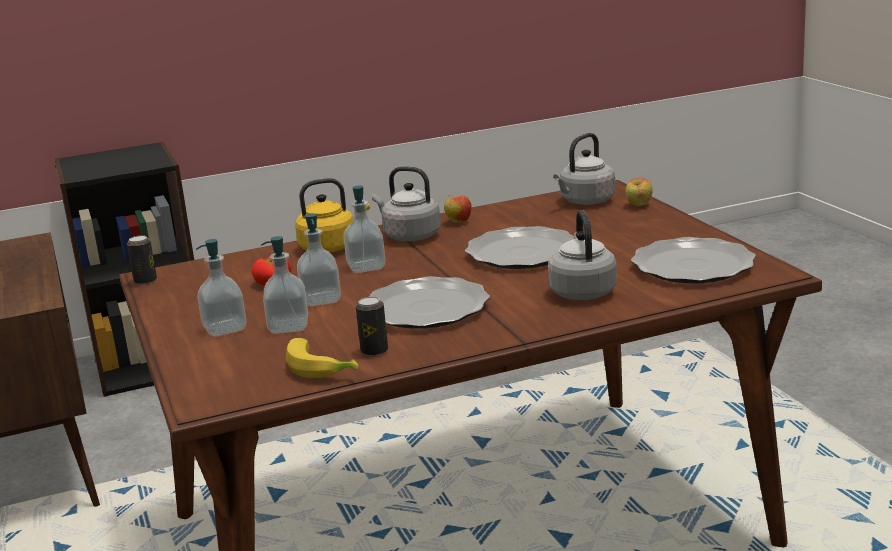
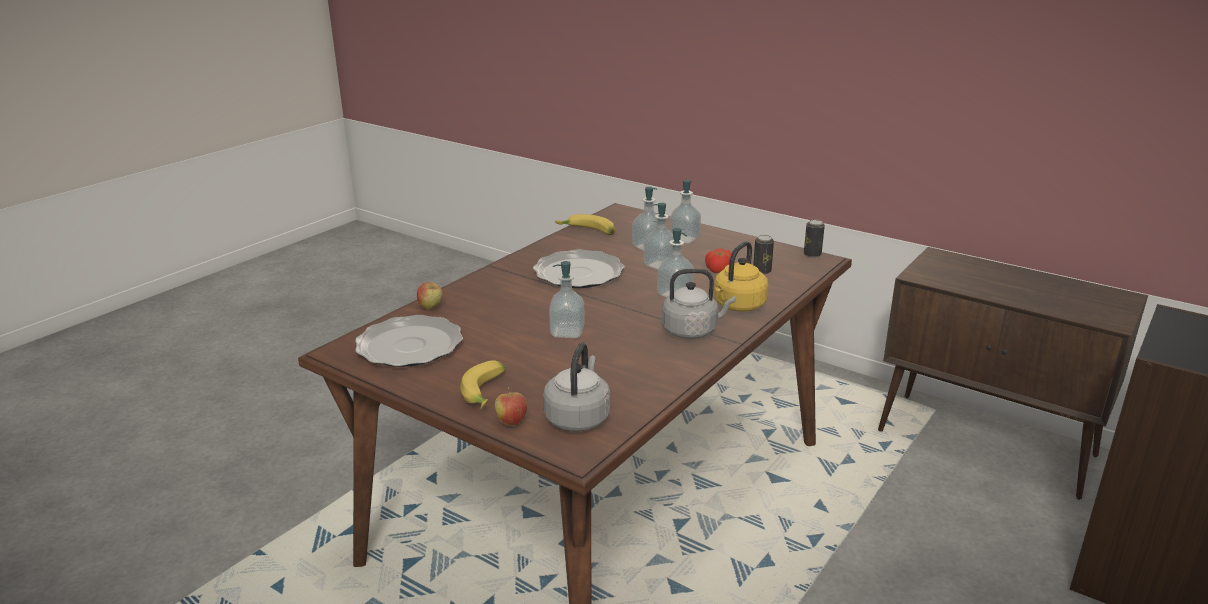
camera: 145 degrees right, 5 degrees up
can [356,297,388,356] -> can moved to [753,235,774,274]
apple [444,195,472,223] -> apple moved to [417,282,443,309]
plate [465,226,574,269] -> soap dispenser [549,261,585,338]
grey kettle [548,210,617,300] -> none
none -> banana [460,360,506,409]

